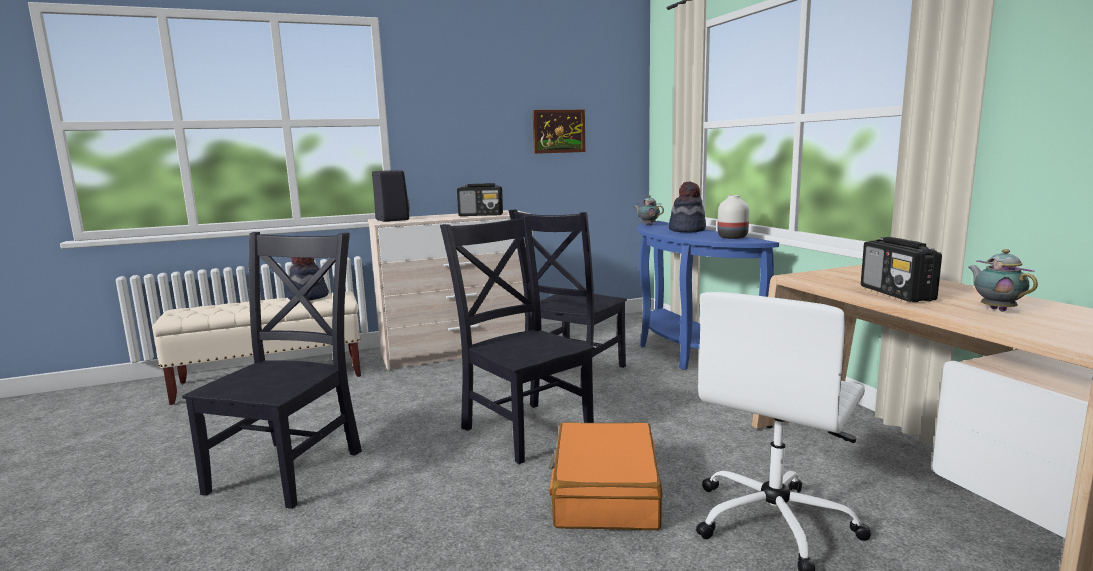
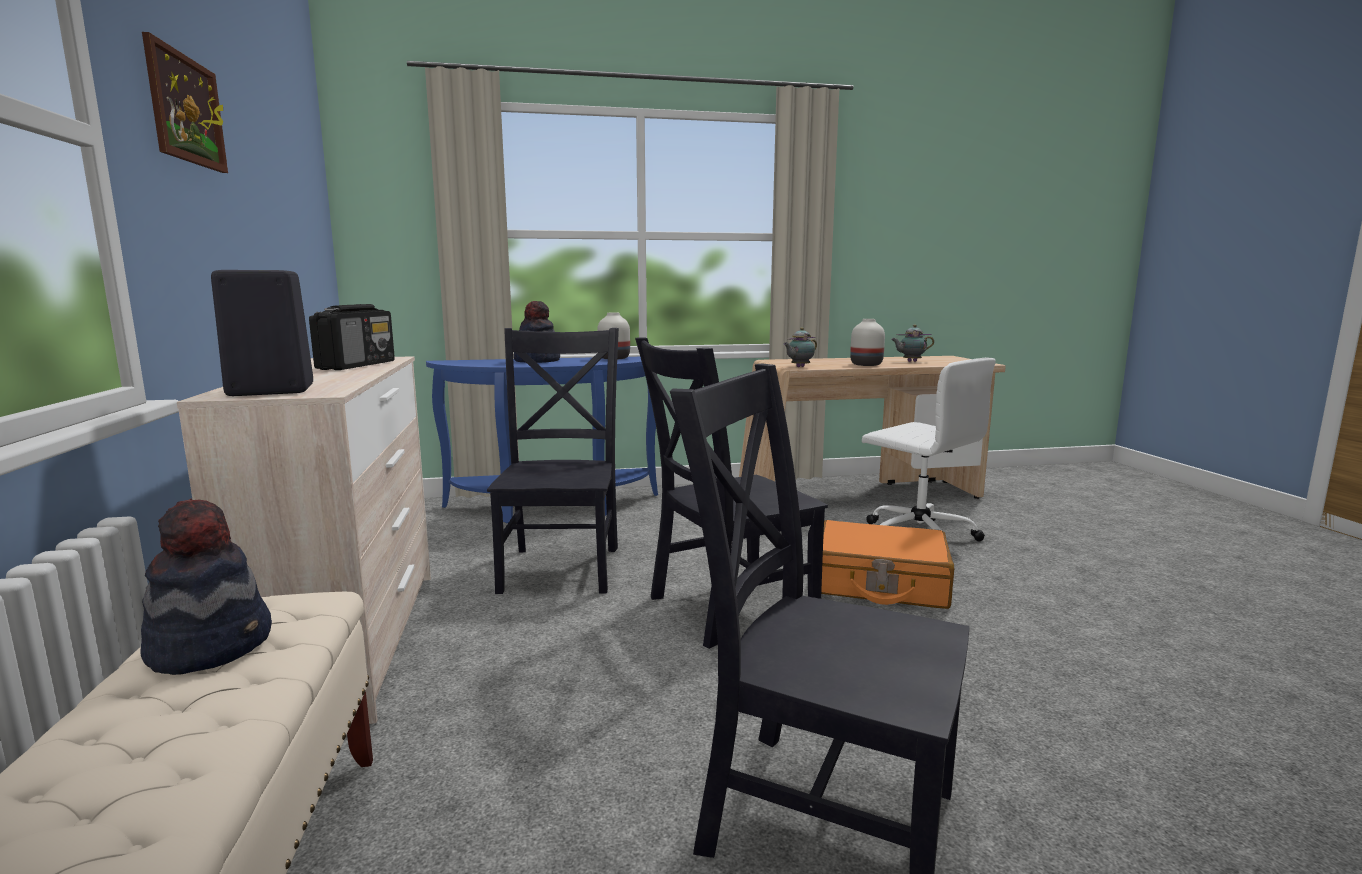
camera: 80 degrees left, 0 degrees up
black chair [508,210,627,368] -> black chair turned 135 degrees counterclockwise [487,328,619,594]
picture [533,110,585,154] -> picture moved to [142,32,228,173]
teapot [634,195,664,225] -> teapot moved to [783,327,817,367]
radio [861,237,942,302] -> white vase [850,319,885,366]

